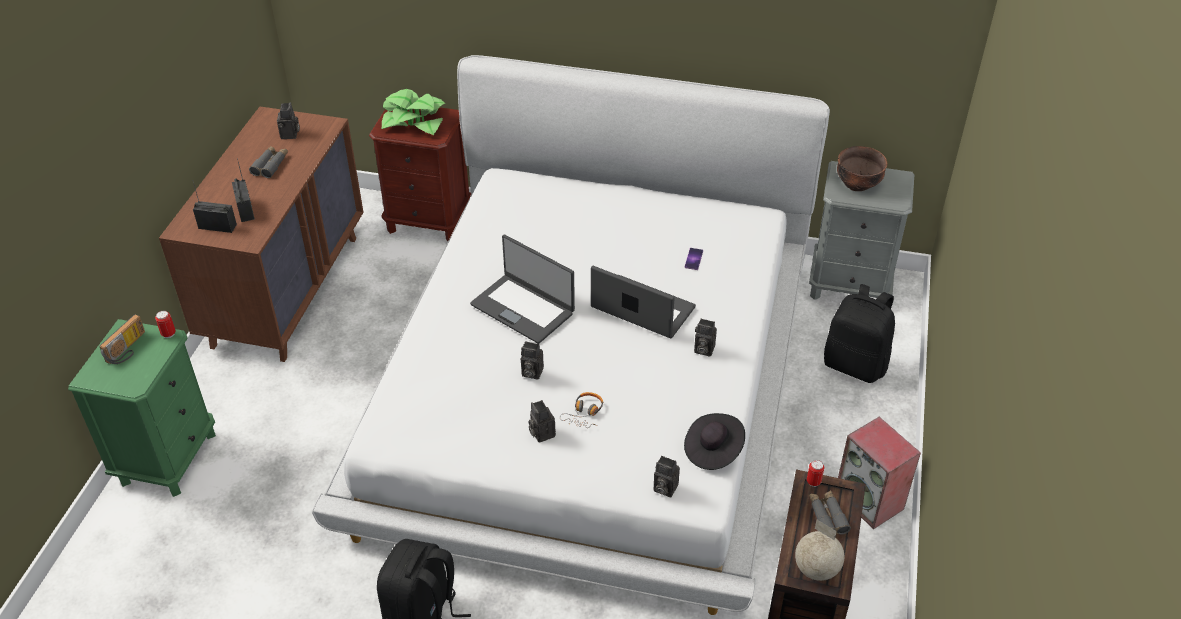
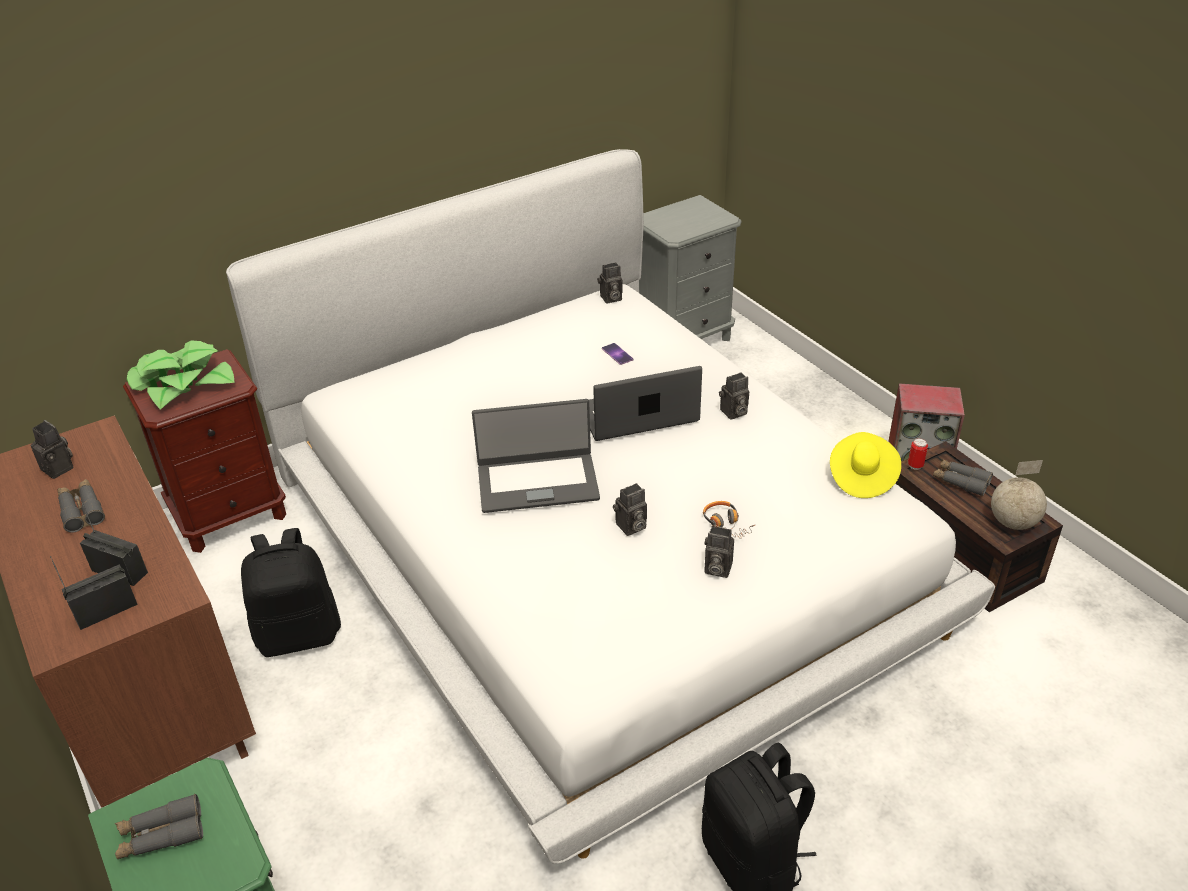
camera: 45 degrees left, 5 degrees down
radio [100,314,145,364] -> grey binoculars [114,794,203,859]
can [155,311,175,338] -> none
camera [653,456,680,498] -> camera moved to [597,262,623,303]
black hat [684,413,745,470] -> yellow hat [830,432,901,498]
black backpack [824,284,895,383] -> black backpack moved to [241,528,341,657]
brown bowl [837,146,888,191] -> none

